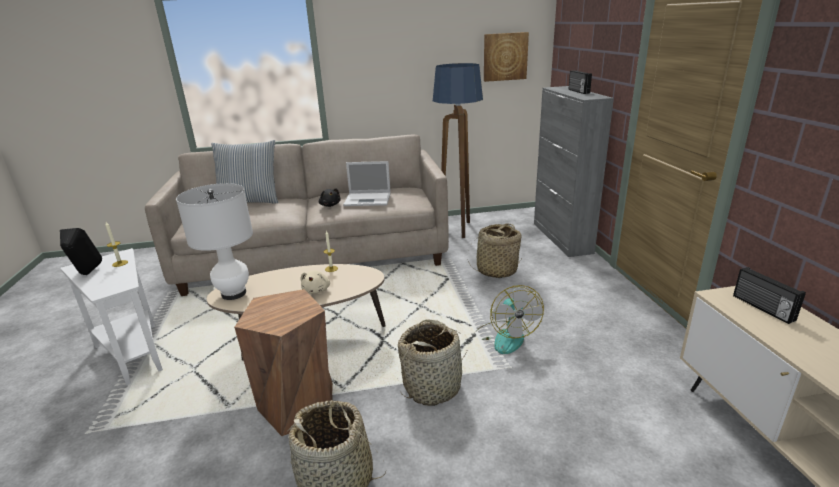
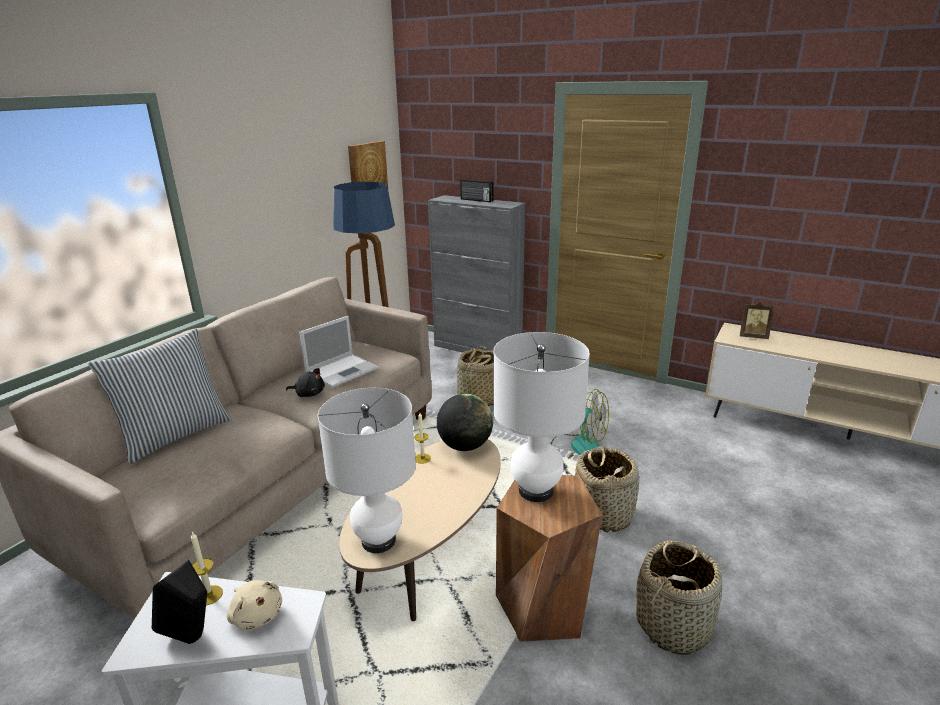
camera: 50 degrees left, 0 degrees up
beige plush toy [300,270,330,294] -> beige plush toy moved to [227,580,282,631]
radio [733,267,806,324] -> picture frame [740,302,774,339]
none -> globe [437,394,493,451]
none -> white table lamp [493,332,590,502]

